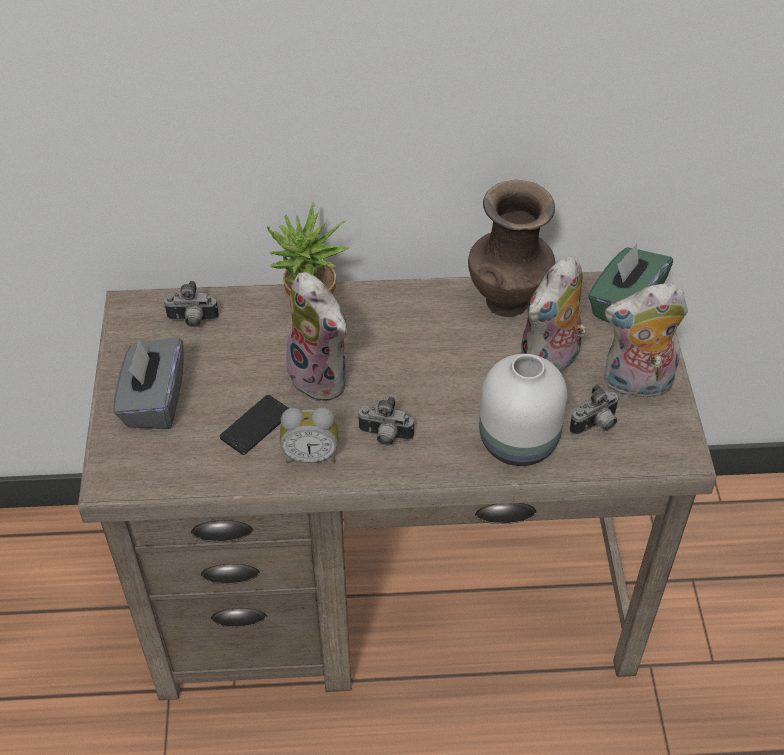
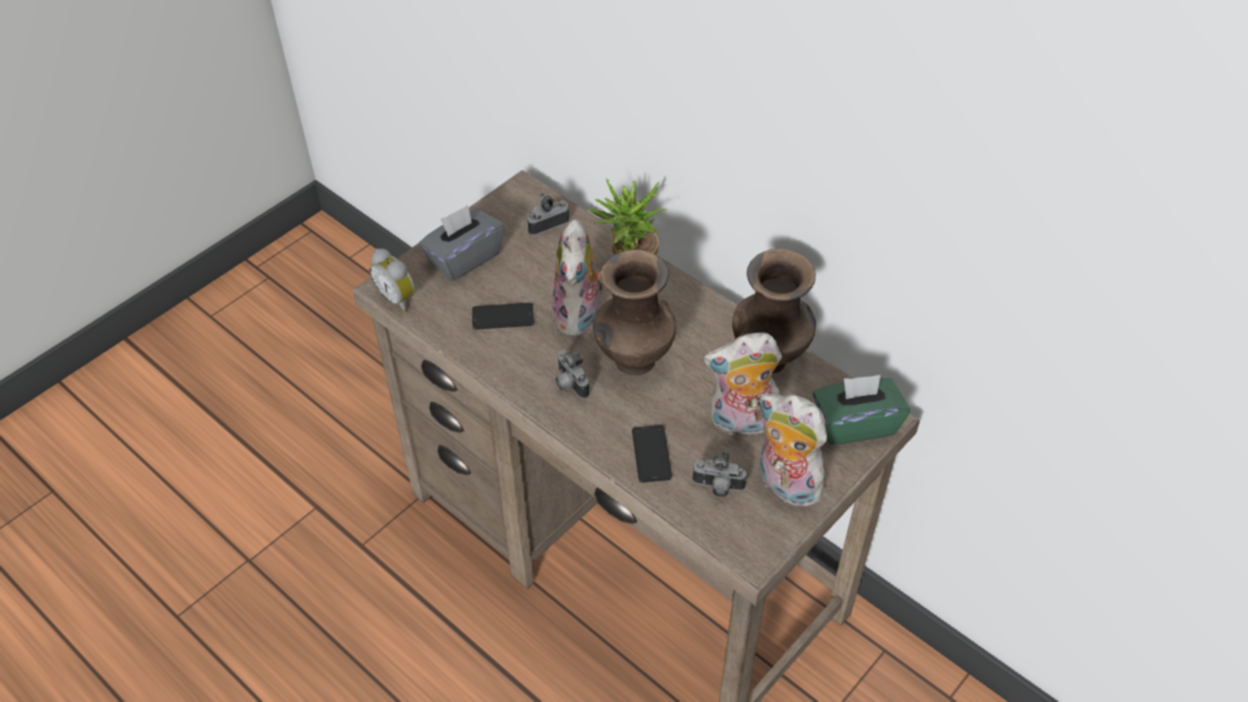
camera: 45 degrees right, 0 degrees up
camera [164,281,219,327] -> camera turned 105 degrees clockwise [526,193,569,236]
alarm clock [280,407,338,463] -> alarm clock moved to [369,248,415,312]
white vase [479,354,567,466] -> phone [632,425,672,482]
none -> brown vase [593,250,676,376]

